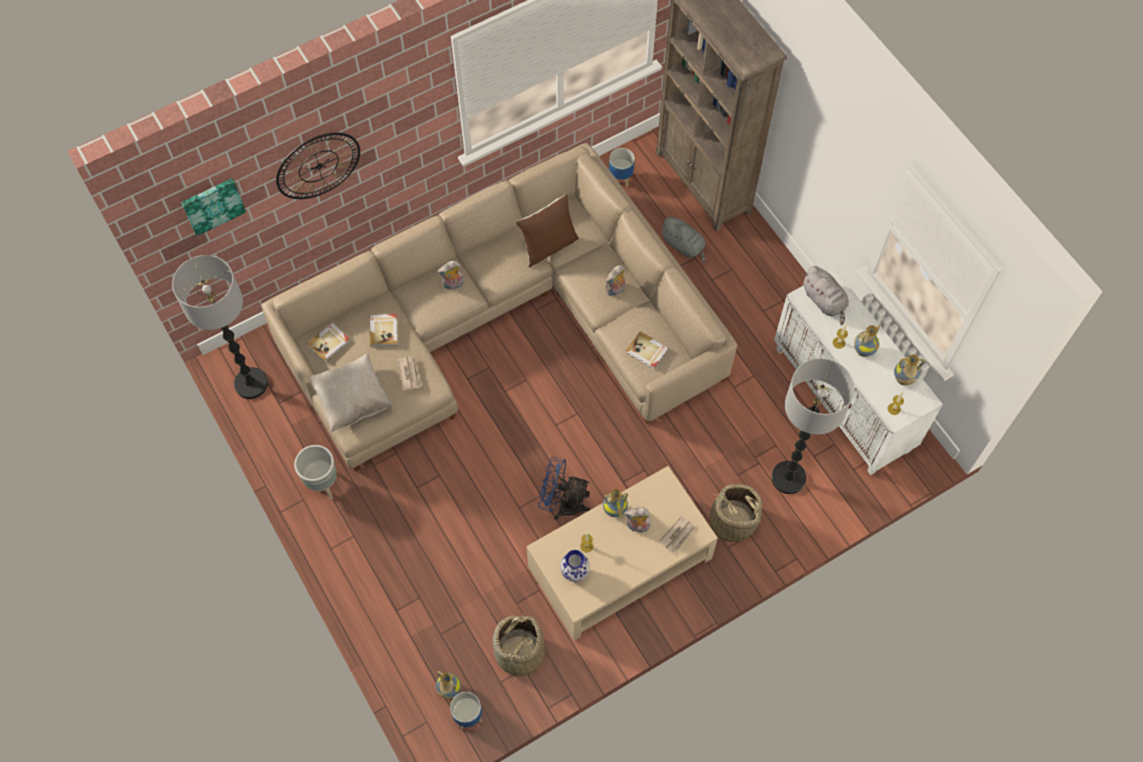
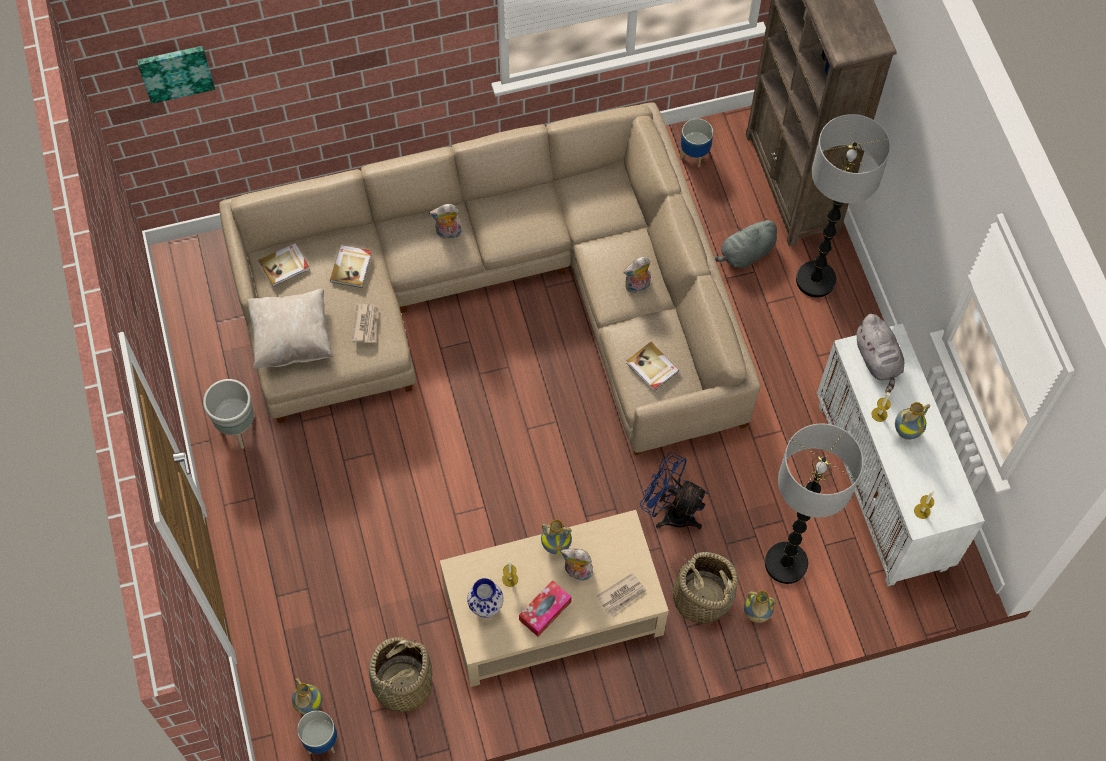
camera: 15 degrees right, 0 degrees up
floor lamp [172,255,268,399] -> floor lamp moved to [796,114,891,298]
wall clock [276,133,360,199] -> none
brown pillow [516,194,579,267] -> none
blue fan [538,457,591,520] -> blue fan moved to [640,452,708,530]
grey plush toy [660,217,705,263] -> grey plush toy turned 90 degrees clockwise [714,218,777,268]
vase [894,355,925,386] -> vase moved to [744,591,776,623]
none -> tissue box [519,580,572,637]

